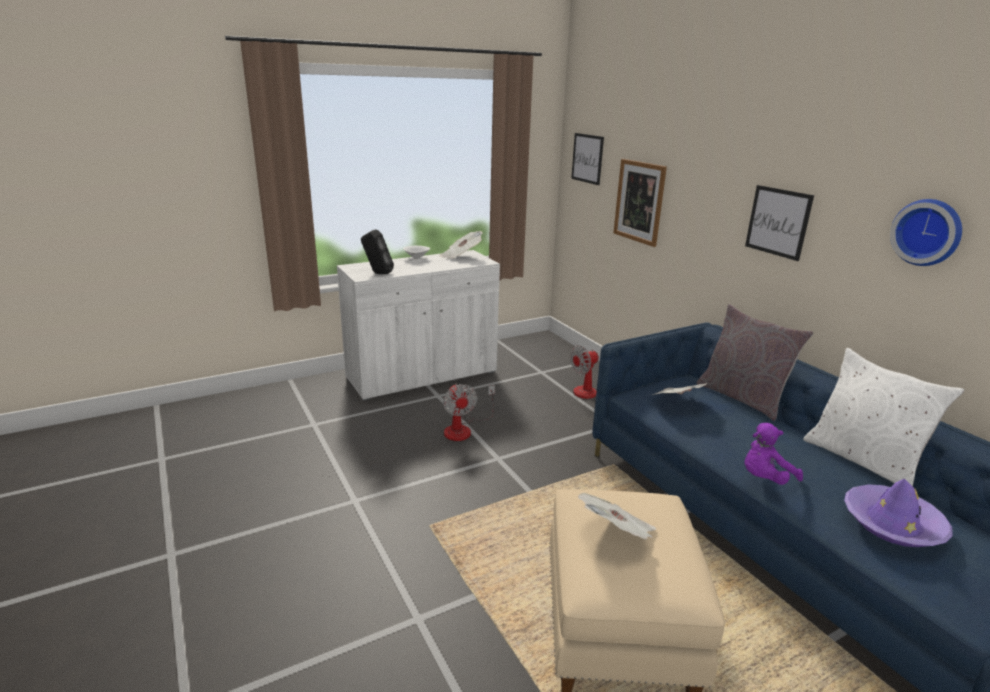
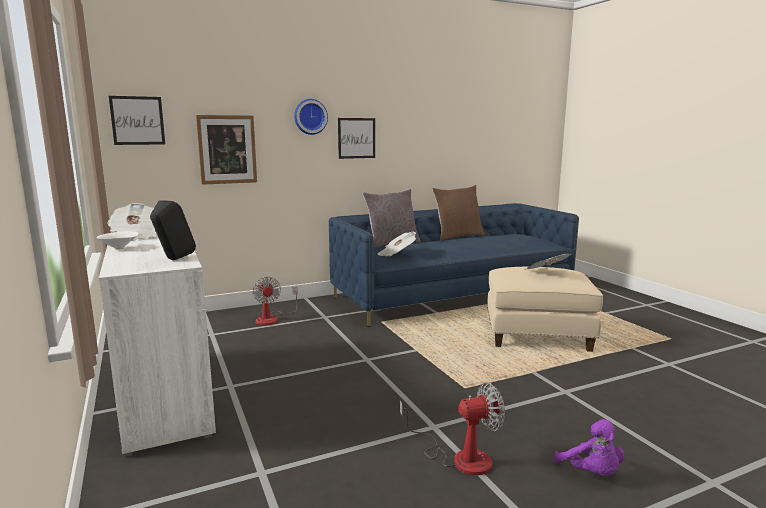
camera: 85 degrees left, 10 degrees down
fan [443,383,495,441] -> fan moved to [400,382,505,476]
purple plush toy [744,423,803,485] -> purple plush toy moved to [554,419,625,476]
white pillow [803,347,964,486] -> brown pillow [432,185,485,241]
purple hat [844,479,953,547] -> none
wall clock [890,199,962,266] -> wall clock moved to [294,99,328,135]

